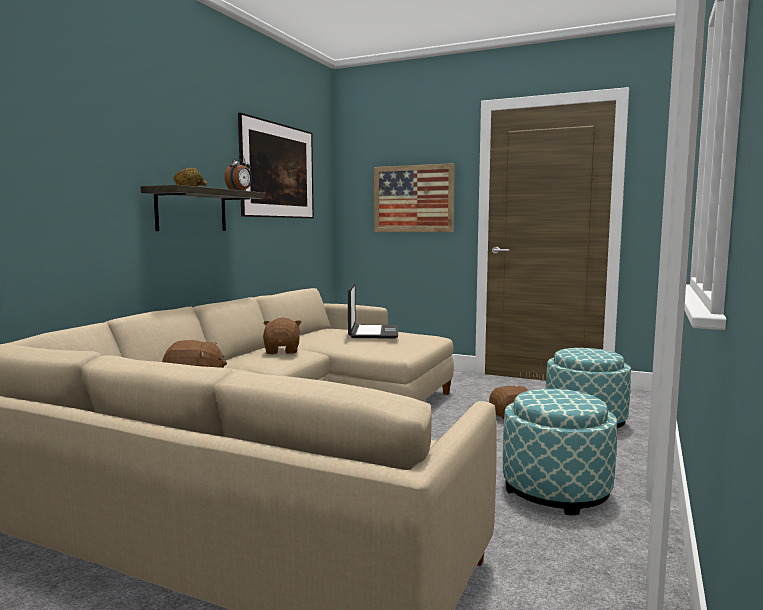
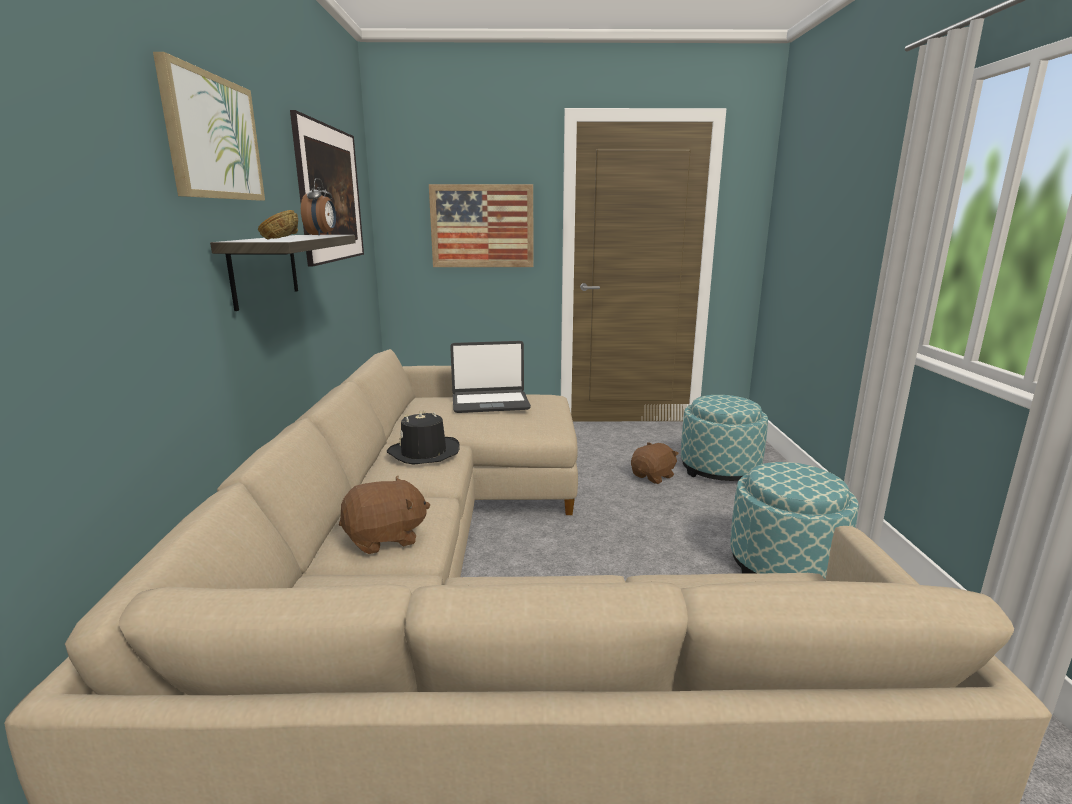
camera: 25 degrees left, 10 degrees up
brown plush toy [263,317,302,354] -> black hat [387,411,460,465]
laptop [348,283,398,338] -> laptop turned 105 degrees clockwise [450,341,531,413]
none -> picture [153,52,265,200]

